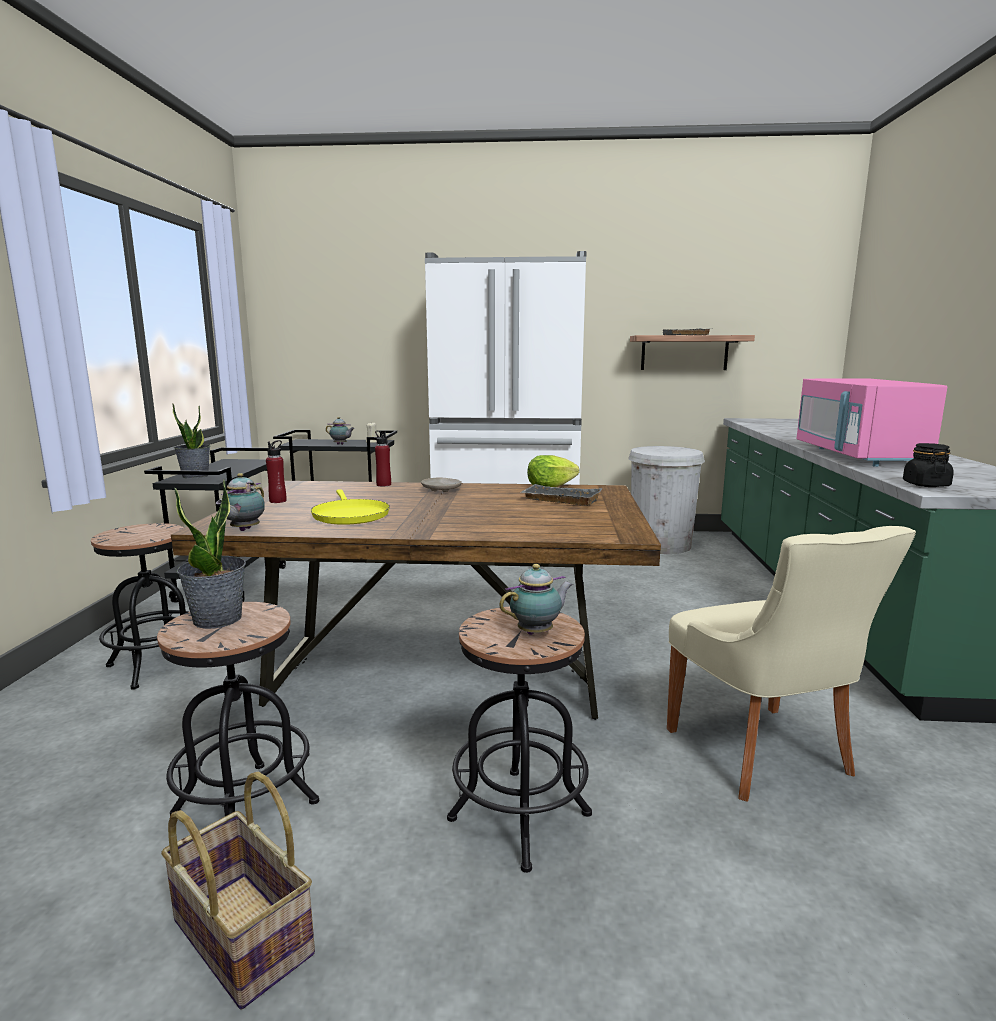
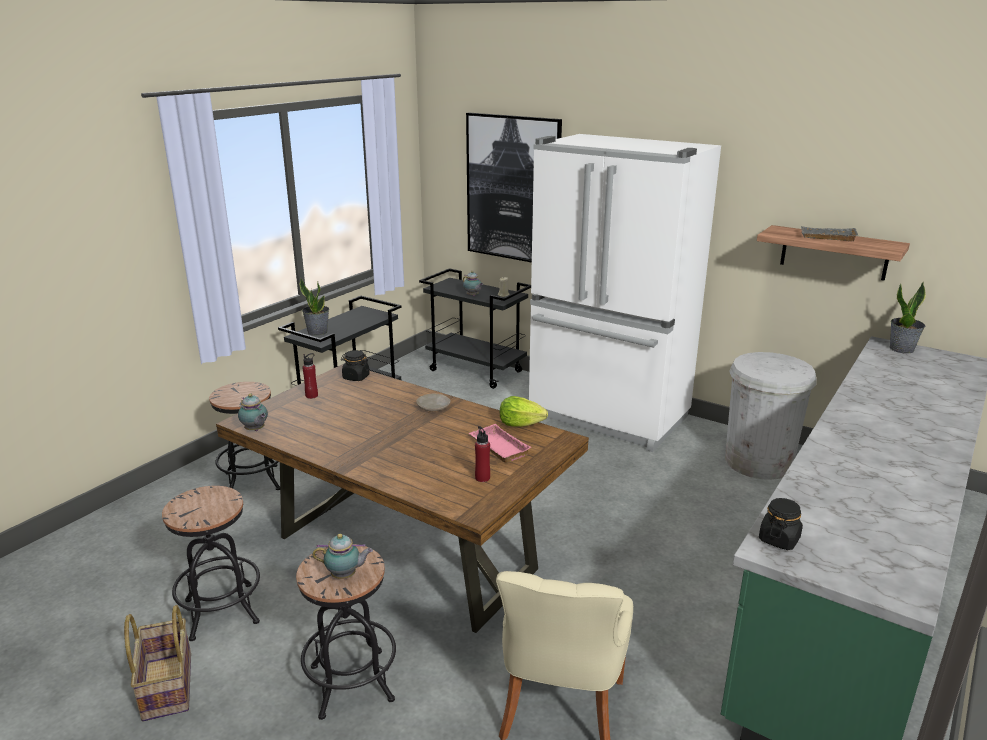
camera: 30 degrees right, 10 degrees up
potted plant [175,479,246,629] -> potted plant moved to [890,281,926,354]
teapot [216,473,265,531] -> teapot turned 90 degrees counterclockwise [238,394,268,431]
yellow frying pan [311,489,390,525] -> none
red bottle [375,430,391,487] -> red bottle moved to [475,426,490,482]
grey tray [520,484,603,506] -> pink tray [469,424,531,463]
pink microwave [797,378,947,467] -> none
none -> black jar [341,350,370,381]
none -> picture [466,113,562,263]

